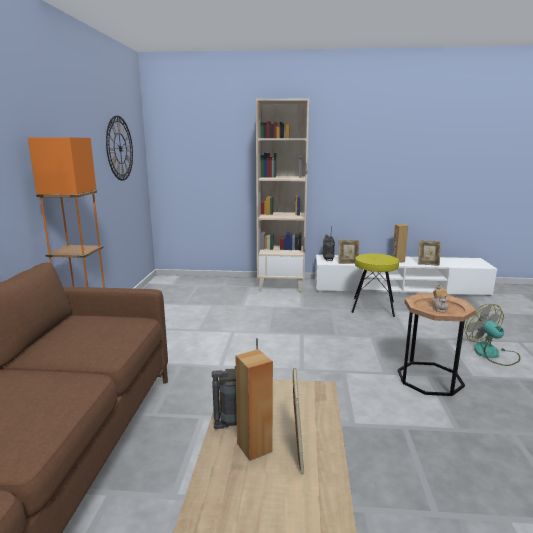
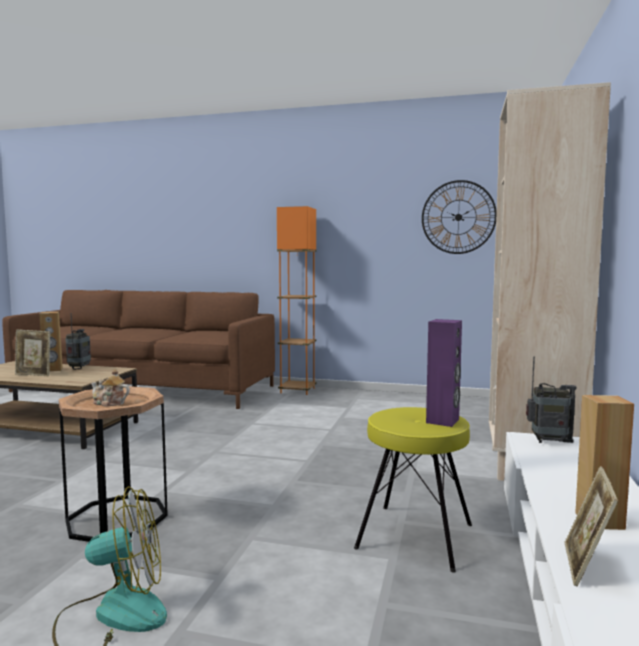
camera: 100 degrees right, 10 degrees down
picture frame [338,239,360,264] -> none
none -> purple speaker [426,319,462,427]

